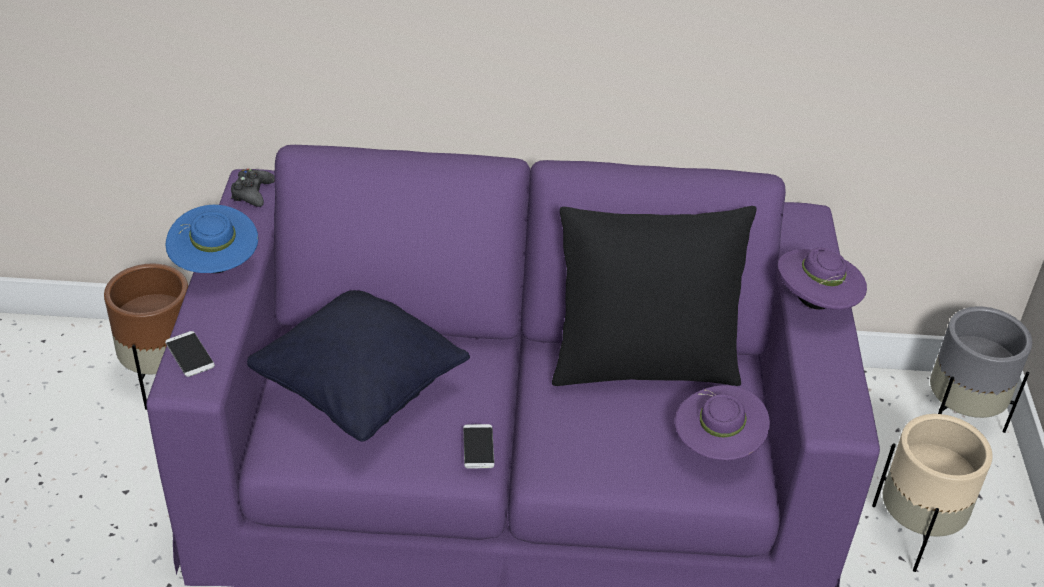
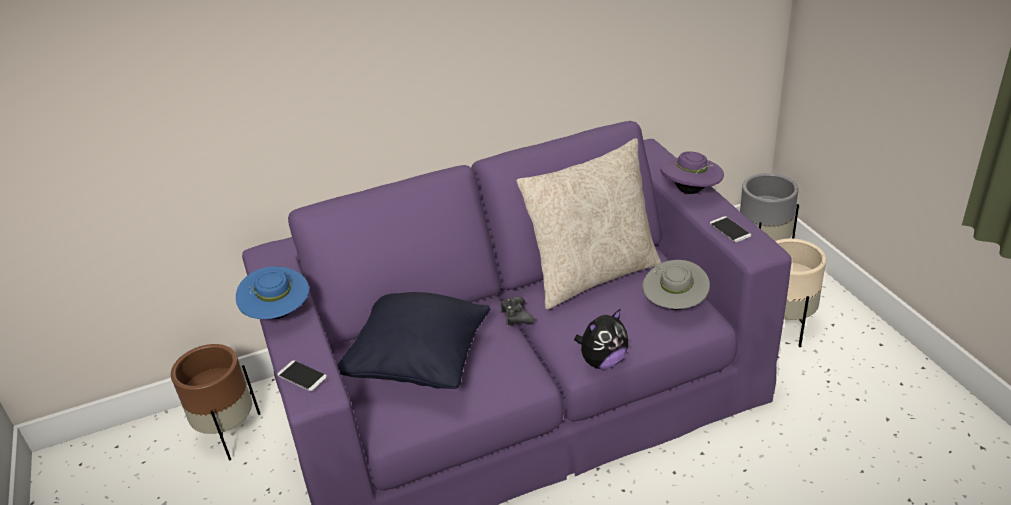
camera: 20 degrees left, 5 degrees down
black game controller [231,169,275,207] -> black game controller moved to [500,297,534,326]
phone [463,424,494,469] -> phone moved to [710,216,751,242]
black pillow [552,206,757,386] -> beige pillow [517,138,662,310]
purple hat [675,385,770,460] -> grey hat [642,260,710,310]
none -> plush toy [574,308,628,369]

